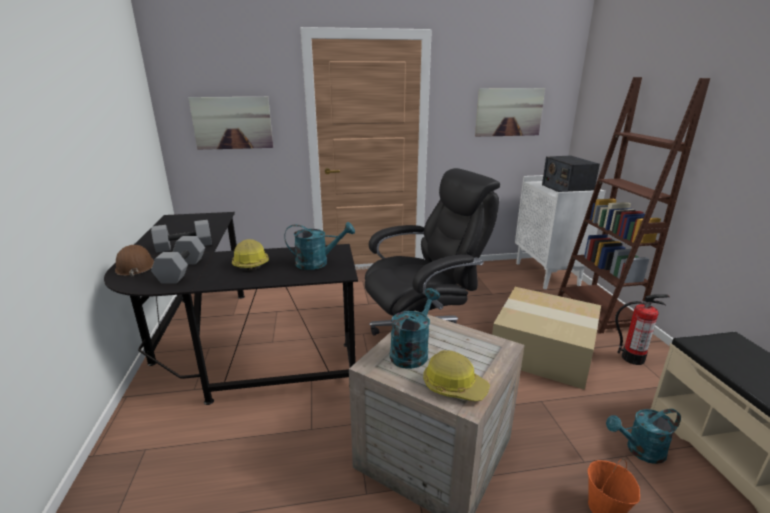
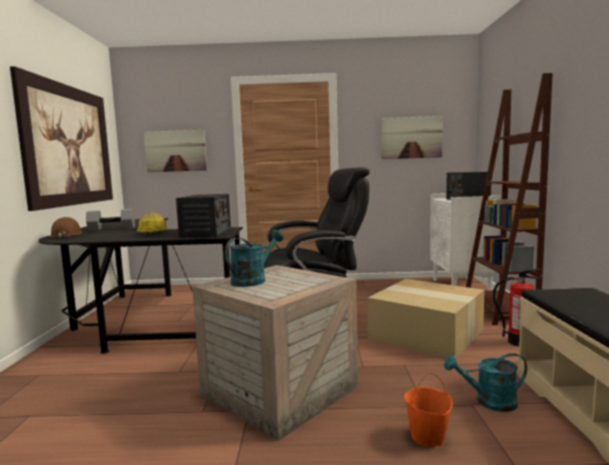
camera: 10 degrees right, 15 degrees down
grey dumbbell [151,236,205,284] -> none
turquoise watering can [284,222,355,270] -> radio [176,194,231,238]
hard hat [423,350,490,401] -> none
none -> picture [10,66,113,211]

